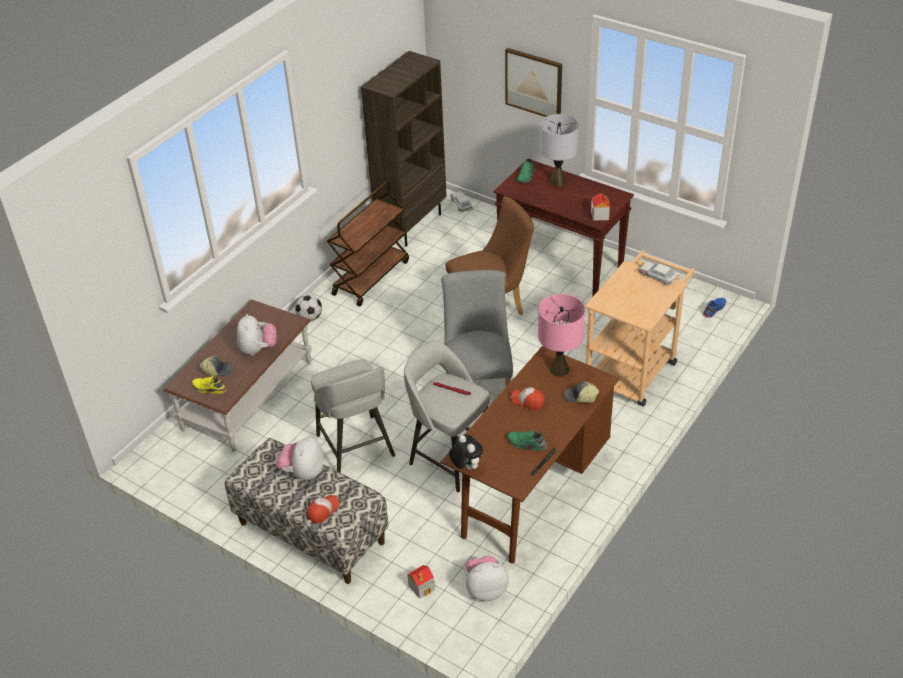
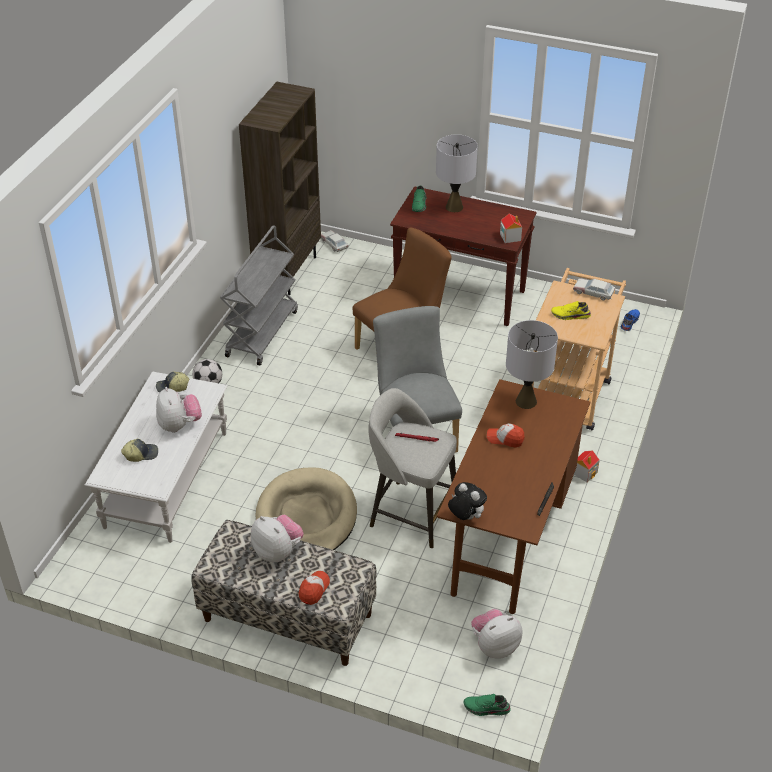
camera: 15 degrees left, 0 degrees up
brown coffee table [163,299,312,452] -> white coffee table [84,371,228,543]
yellow shoe [192,376,227,394] -> yellow shoe moved to [551,301,591,320]
plush toy [277,436,324,480] -> plush toy turned 135 degrees clockwise [251,515,304,562]
grey stool [311,359,395,473] -> beige dog bed [256,467,357,550]
brown cart [327,181,409,307] -> grey cart [220,225,298,366]
toy house [407,565,435,599] -> toy house moved to [574,451,600,482]
picture [505,48,562,117] -> none
green shoe [507,430,548,451] -> green shoe moved to [463,694,510,716]
pink table lamp [538,294,585,377] -> grey table lamp [506,320,558,409]
cap [564,381,599,403] -> cap moved to [156,371,189,393]

